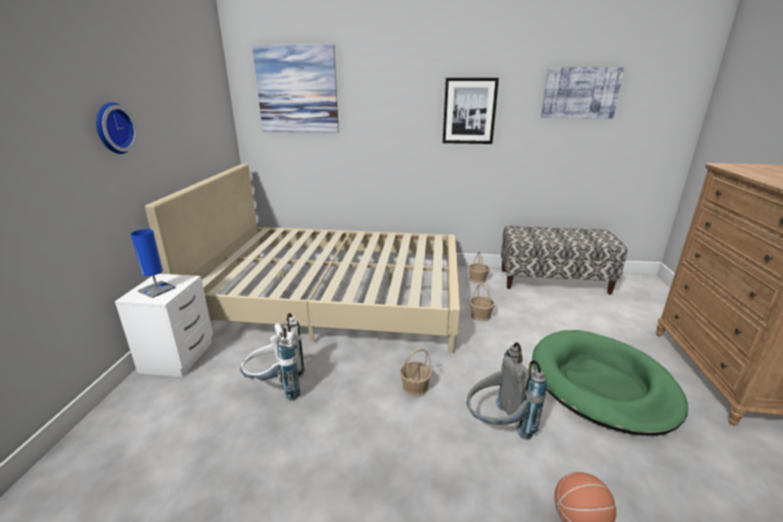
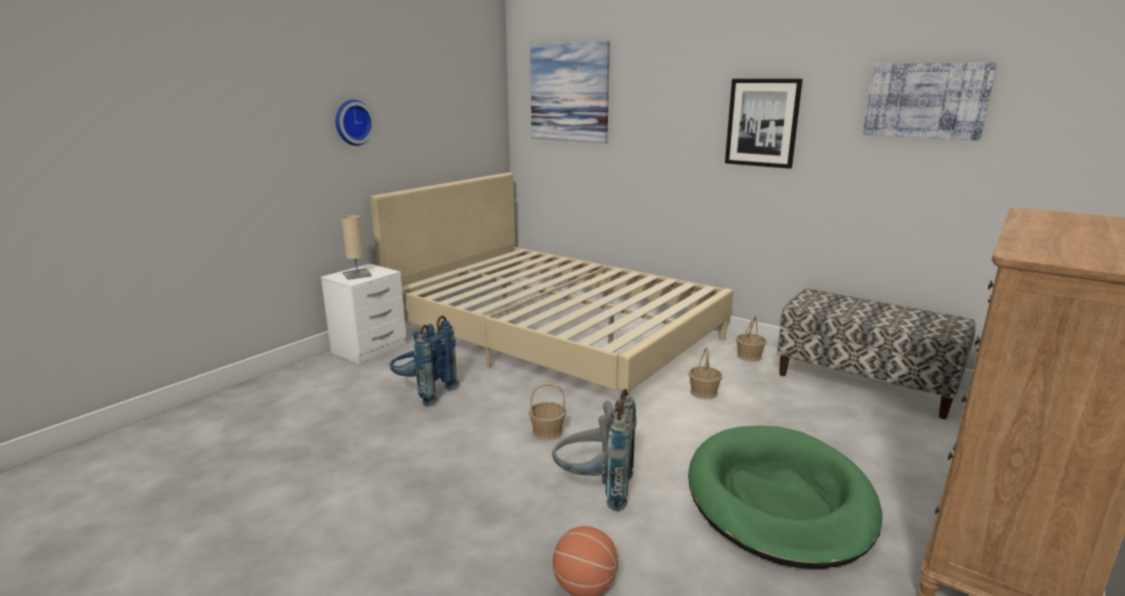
camera: 30 degrees right, 5 degrees down
blue table lamp [131,229,176,298] -> beige table lamp [341,215,372,280]
white backpack [240,313,305,401] -> blue backpack [390,316,459,407]

